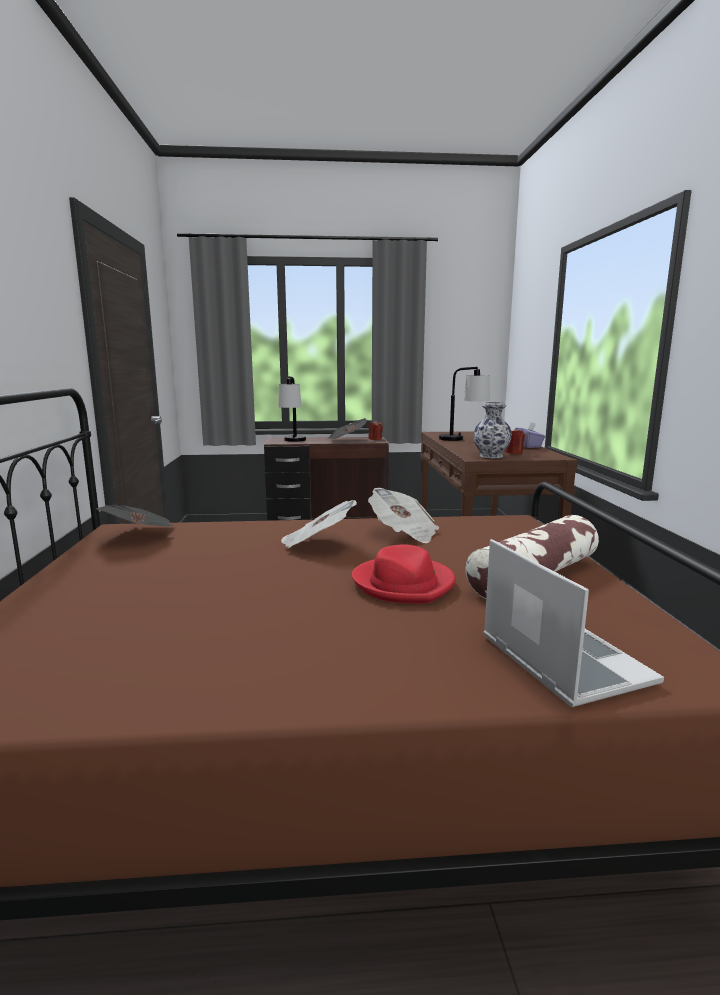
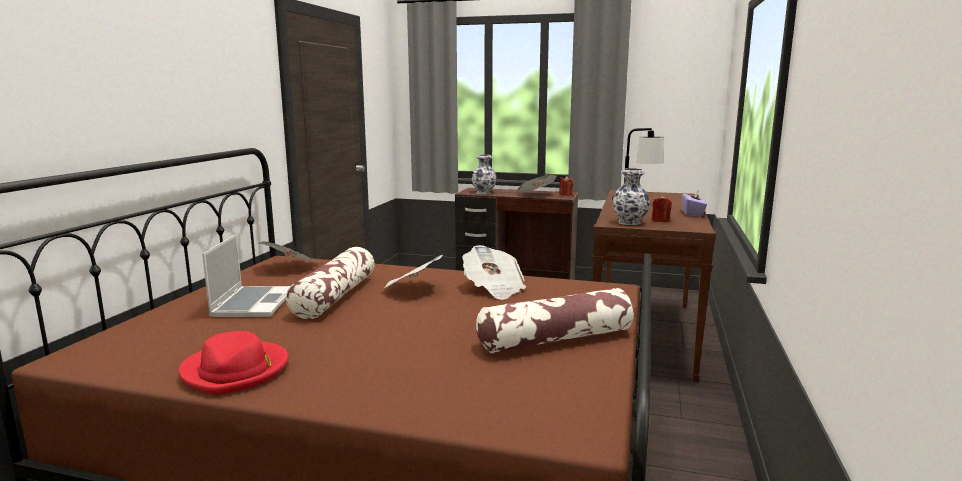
camera: 20 degrees right, 0 degrees up
table lamp [278,376,306,442] -> vase [472,154,497,194]
red hat [352,544,456,604] -> red hat moved to [179,331,288,395]
laptop [483,539,664,707] -> laptop moved to [202,234,290,317]
none -> pillow [286,247,375,319]

